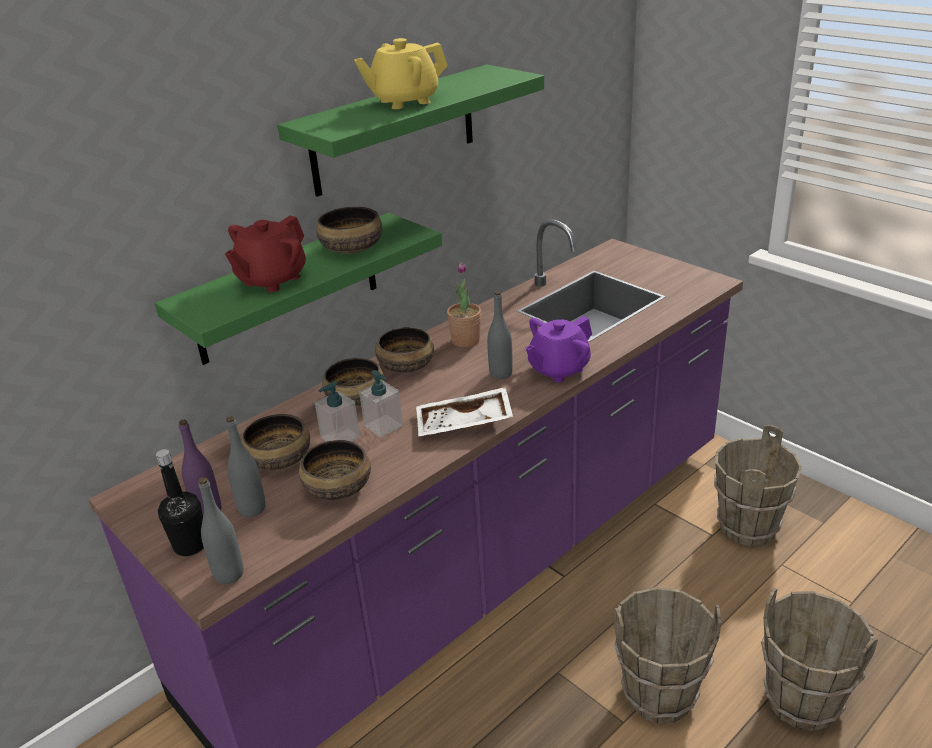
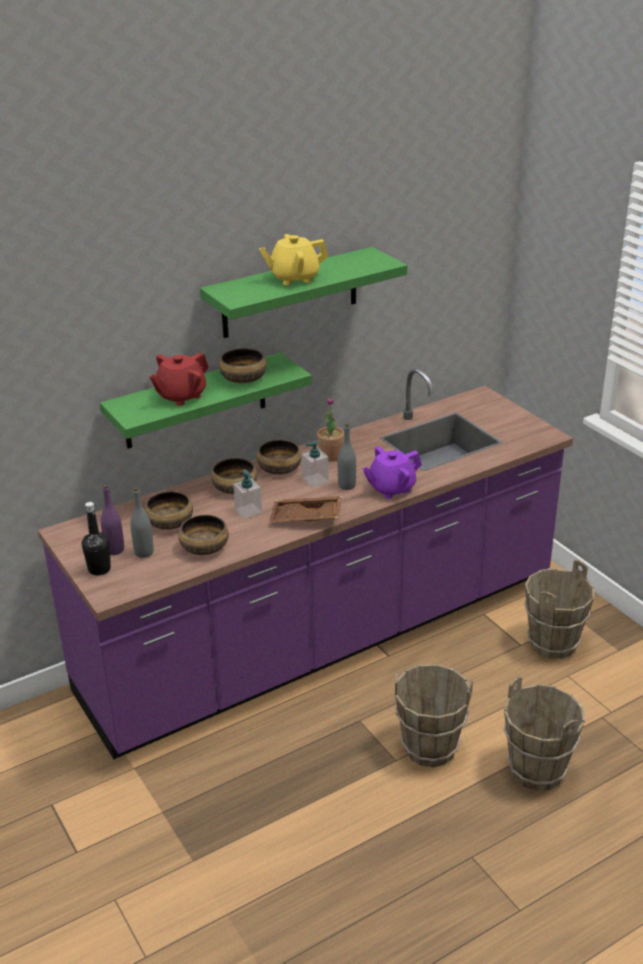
camera: 10 degrees right, 0 degrees up
grey bottle [198,477,244,584] -> none
soap dispenser [315,381,360,442] -> soap dispenser moved to [301,440,329,487]
white tray [416,387,513,437] -> brown tray [269,496,342,522]

